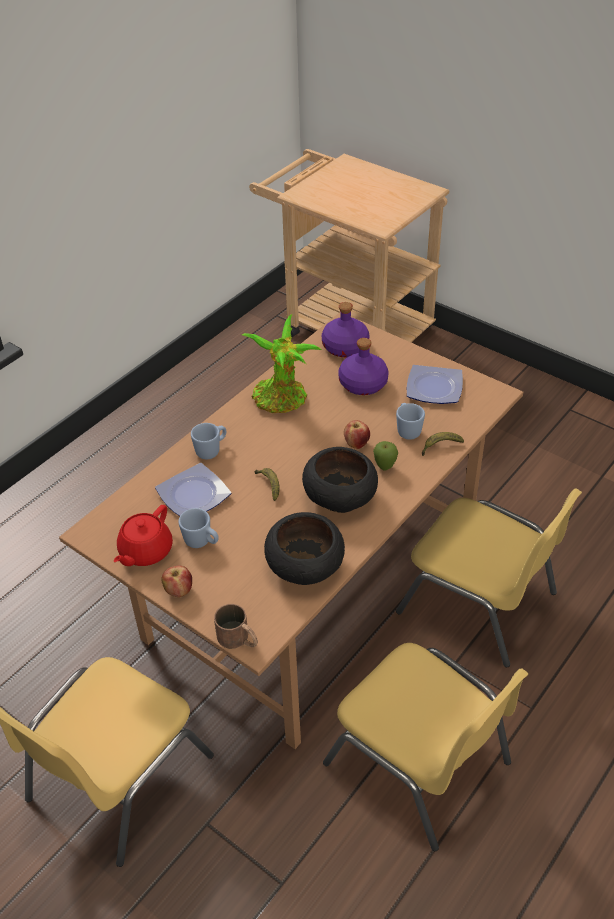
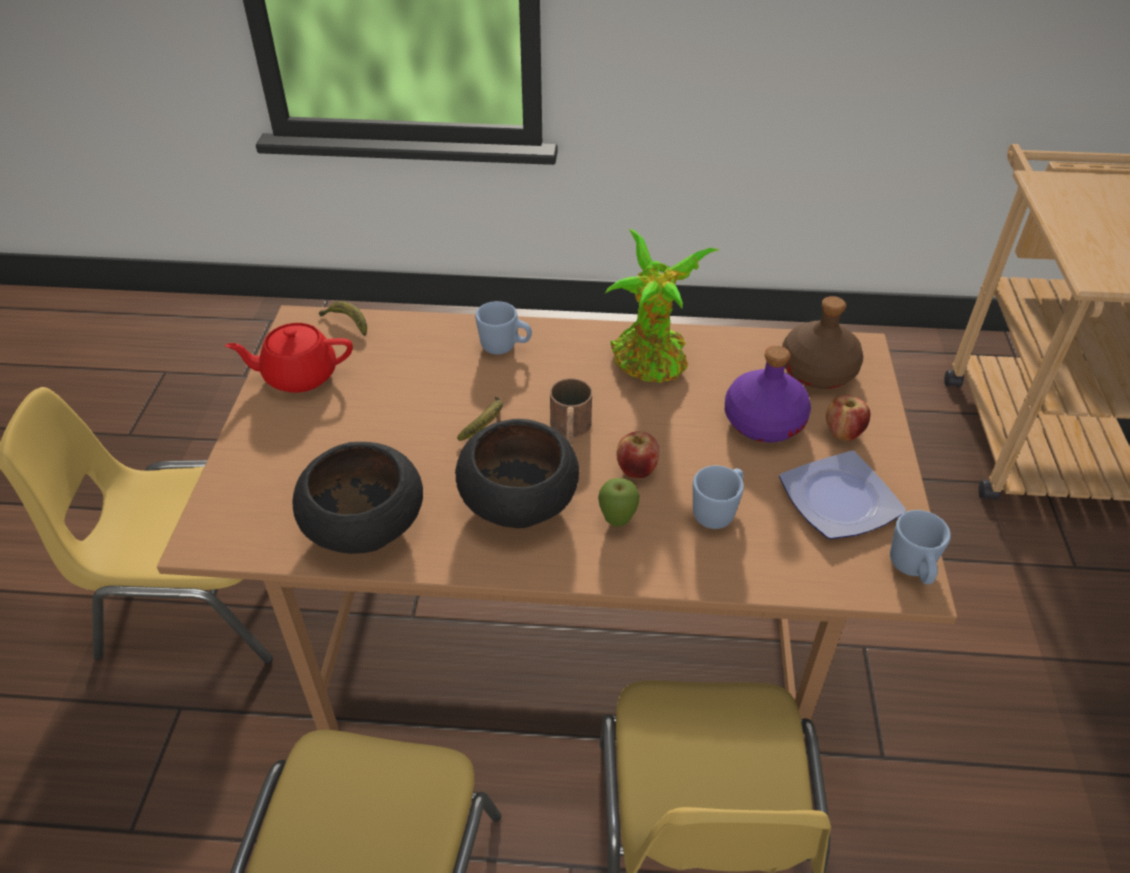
camera: 55 degrees right, 0 degrees up
plate [155,463,231,516] -> none
apple [161,565,192,598] -> apple moved to [826,395,871,441]
blue mug [178,508,219,548] -> blue mug moved to [890,510,951,584]
brown mug [214,604,258,649] -> brown mug moved to [550,378,592,445]
purple bottle [322,302,370,357] -> brown bottle [782,296,863,389]
banana [422,432,464,456] -> banana moved to [319,301,367,336]

